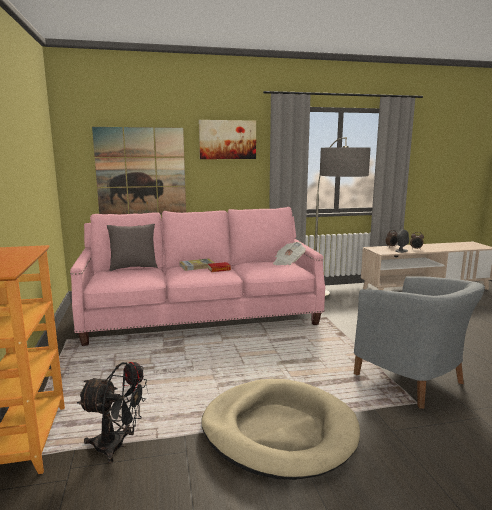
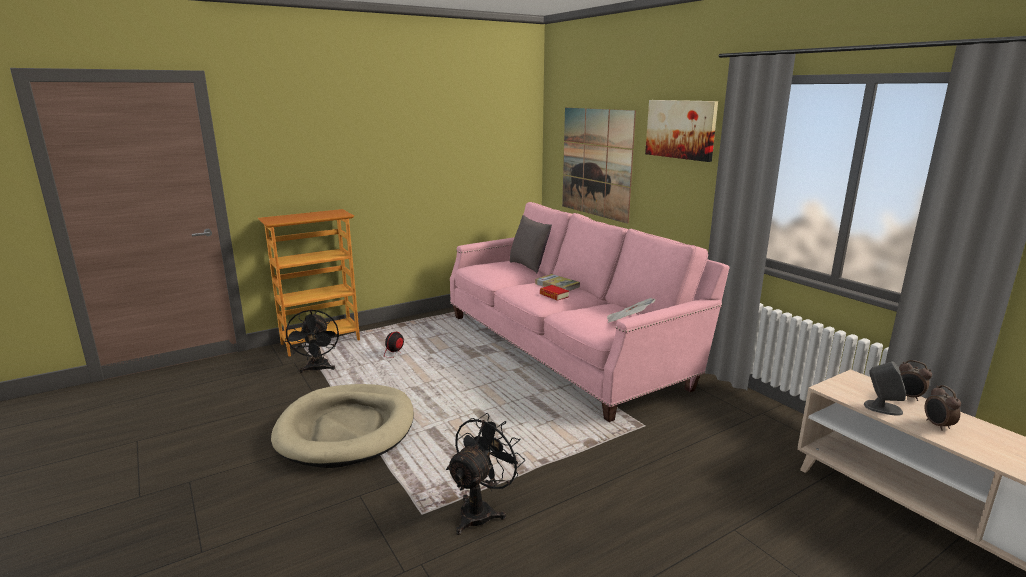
camera: 70 degrees right, 5 degrees up
floor lamp [315,137,371,299] -> none
grey armchair [354,276,485,409] -> black fan [446,413,525,535]

